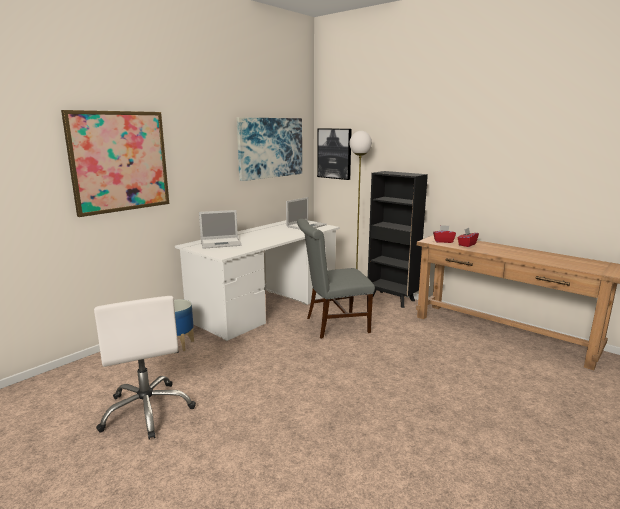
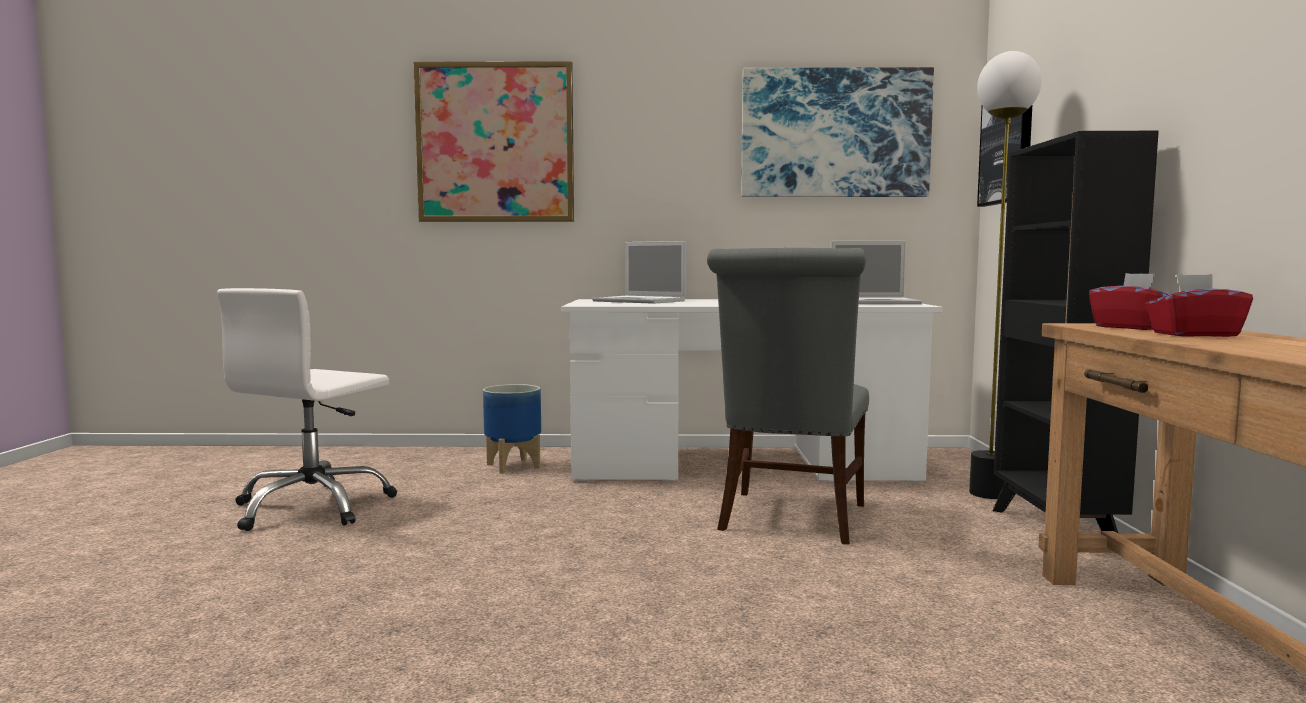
camera: 50 degrees right, 10 degrees down
grey chair [297,219,375,339] -> grey chair turned 105 degrees counterclockwise [707,248,869,545]

